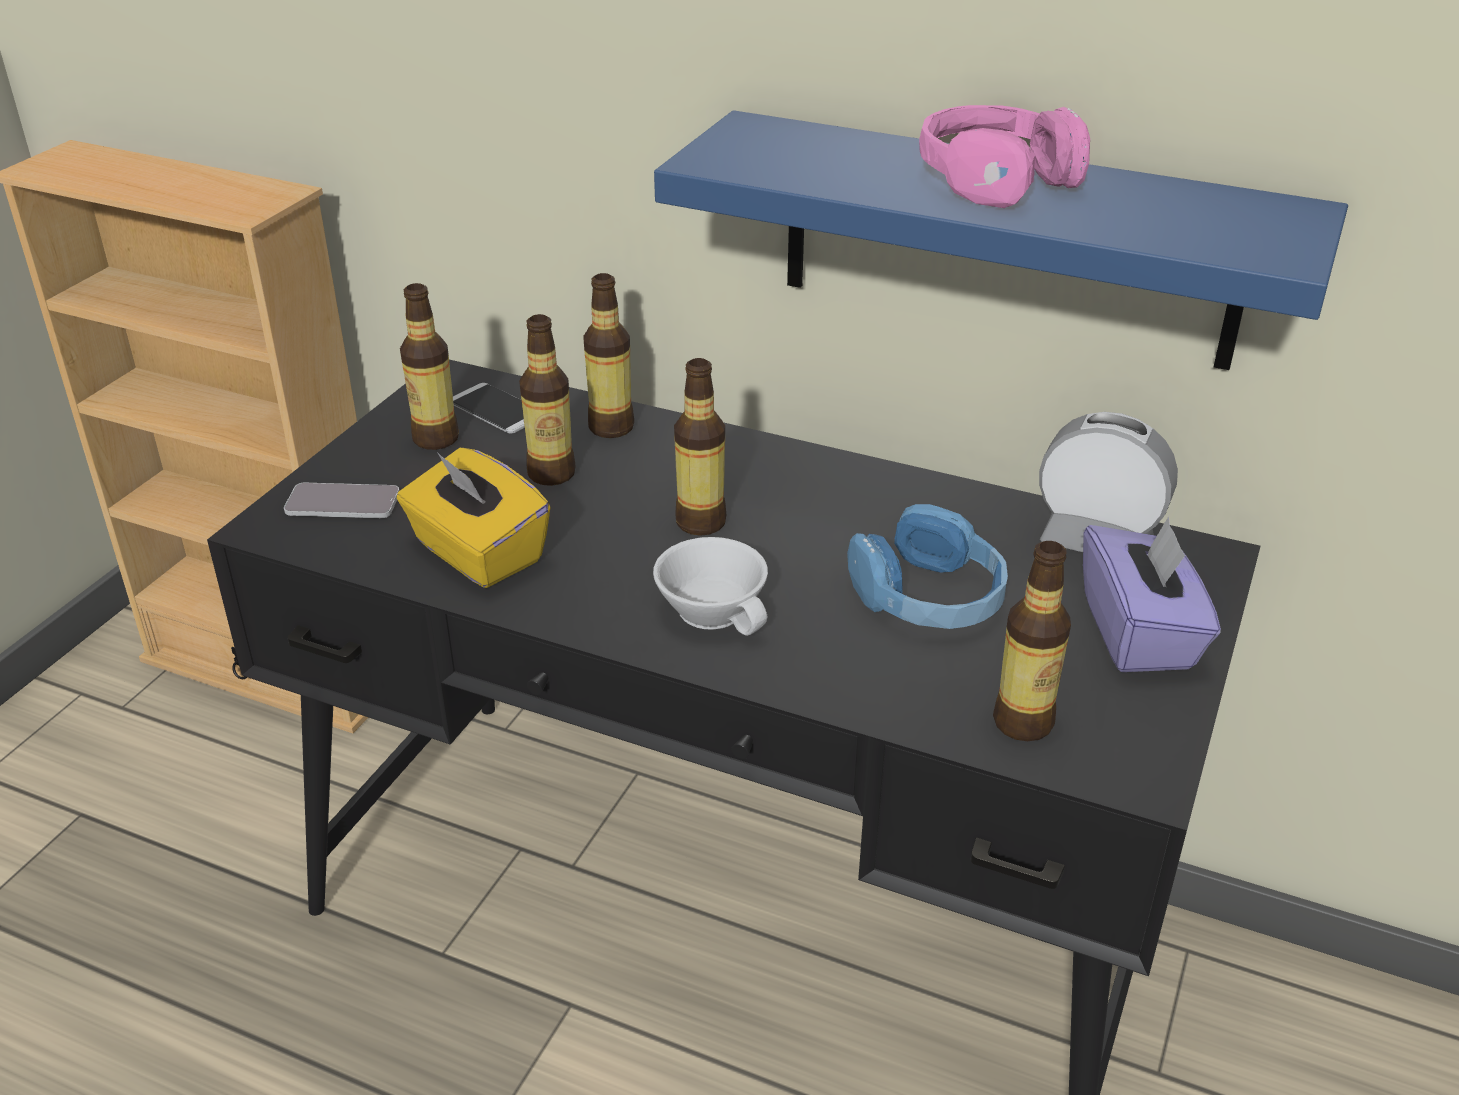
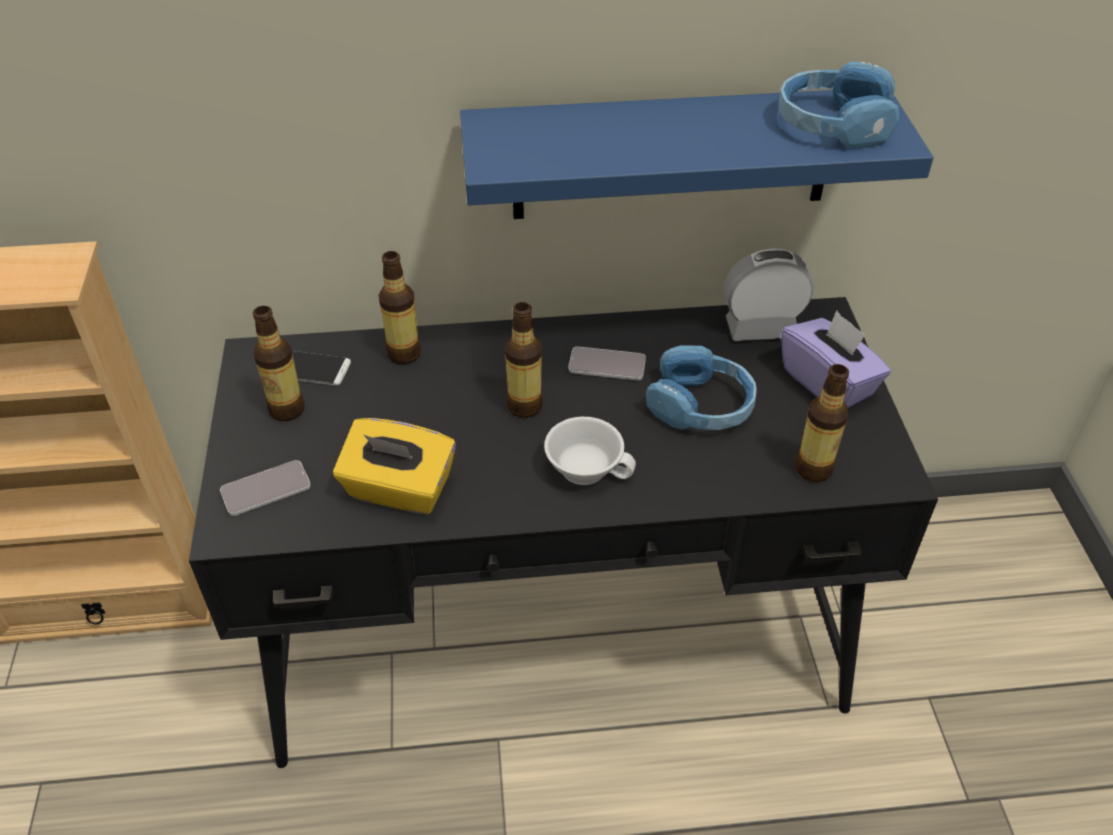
camera: 30 degrees left, 10 degrees up
bottle [519,314,576,486] -> none
pink headphones [919,105,1090,208] -> none
none -> phone [568,347,646,381]
none -> blue headphones [778,61,900,148]

